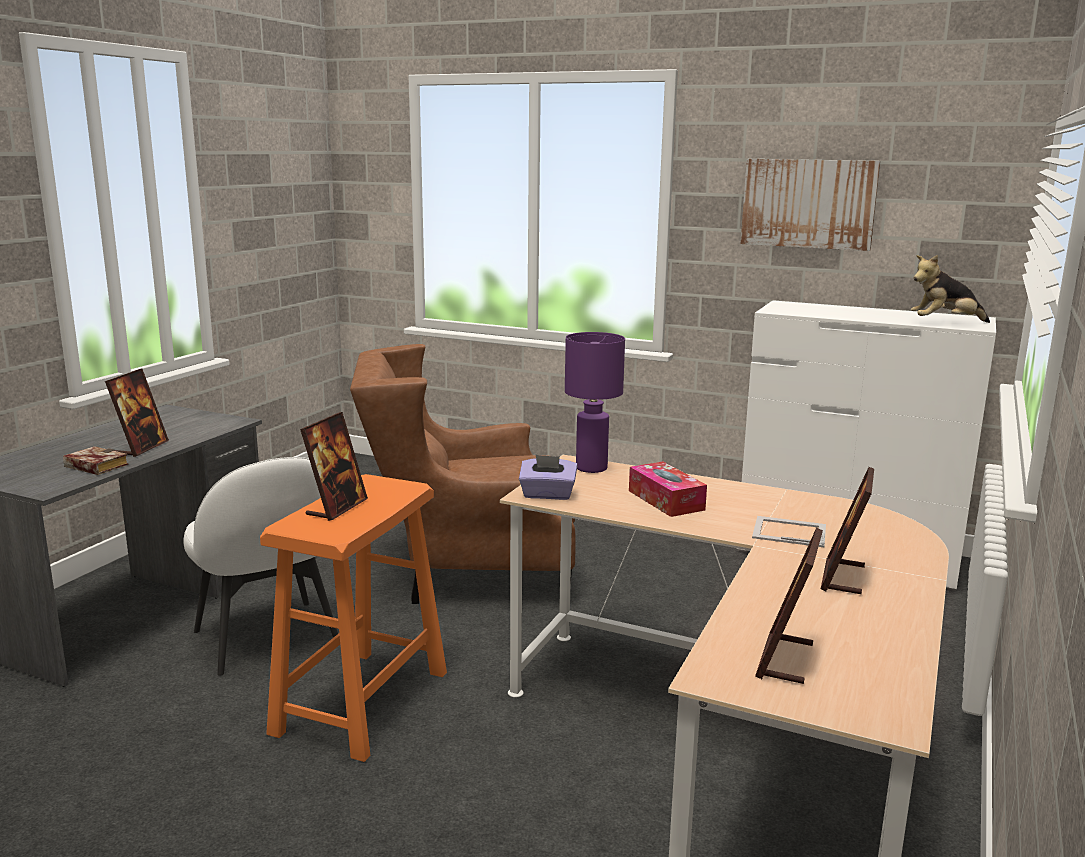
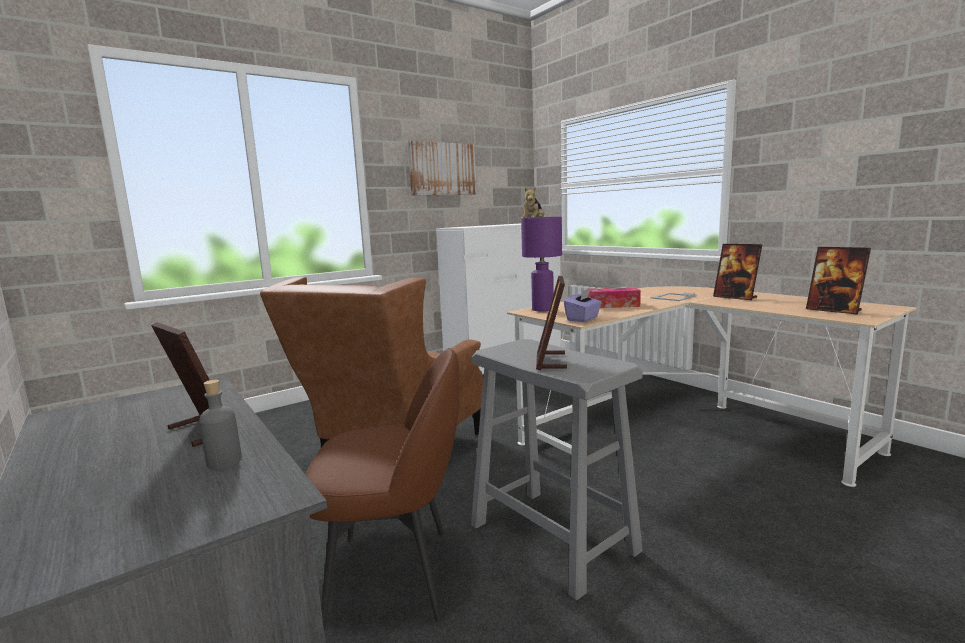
camera: 60 degrees left, 5 degrees down
book [63,446,128,475] -> grey bottle [199,380,242,470]
white chair [183,457,338,676] -> brown chair [305,348,460,630]
orange stool [260,474,447,762] -> grey stool [471,339,643,600]
picture frame [300,412,368,521] -> picture frame turned 135 degrees counterclockwise [536,276,567,370]

